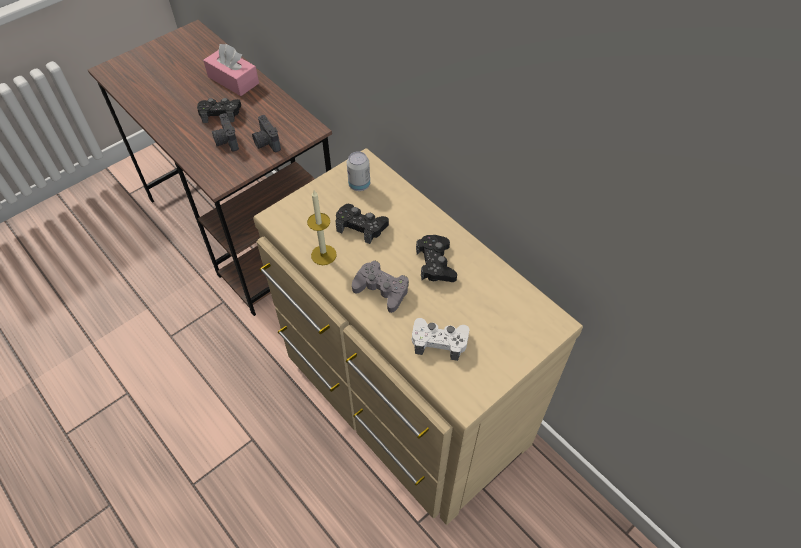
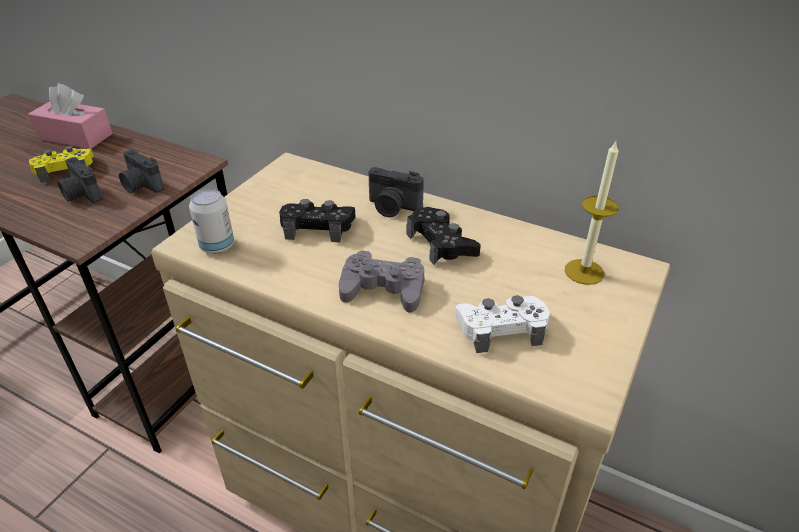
camera: 20 degrees left, 15 degrees down
black game controller [197,98,241,123] -> yellow game controller [29,146,94,183]
candle [307,190,337,265] -> candle moved to [565,141,619,285]
can [347,151,370,191] -> can moved to [189,188,234,254]
none -> camera [368,167,424,217]

